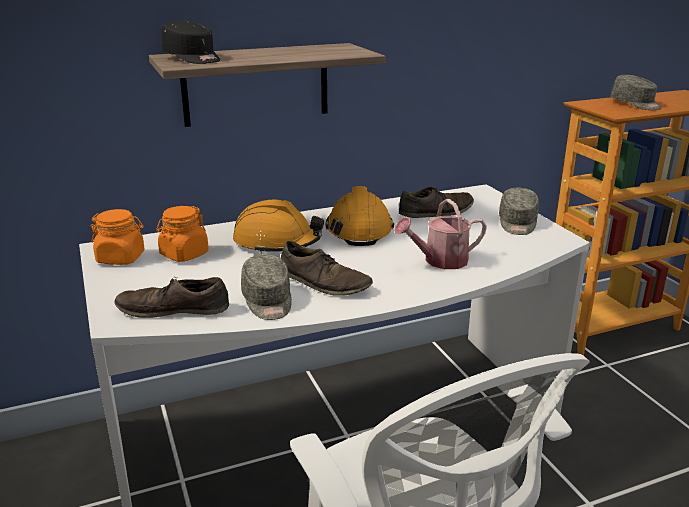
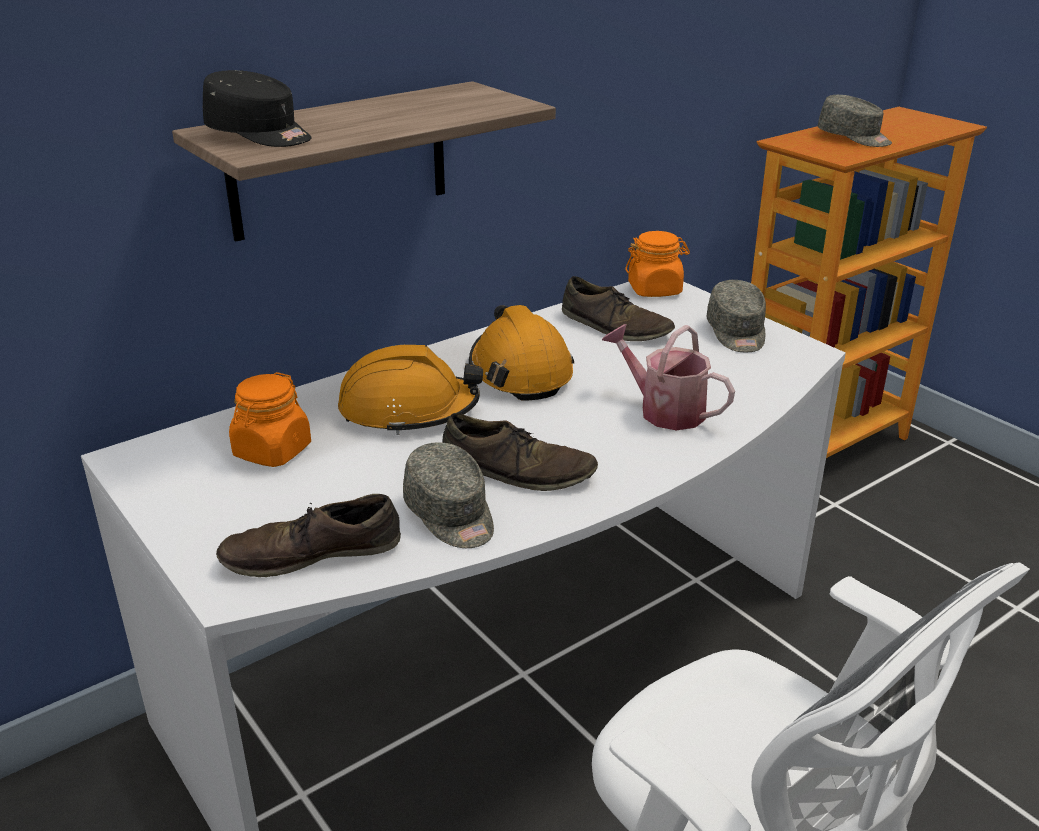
camera: 15 degrees left, 5 degrees up
orange jar [91,209,145,265] -> orange jar moved to [625,231,690,297]
watering can [394,199,487,269] -> watering can turned 75 degrees clockwise [602,324,735,430]
brown shoe [399,187,474,218] -> brown shoe turned 75 degrees clockwise [562,276,675,341]

